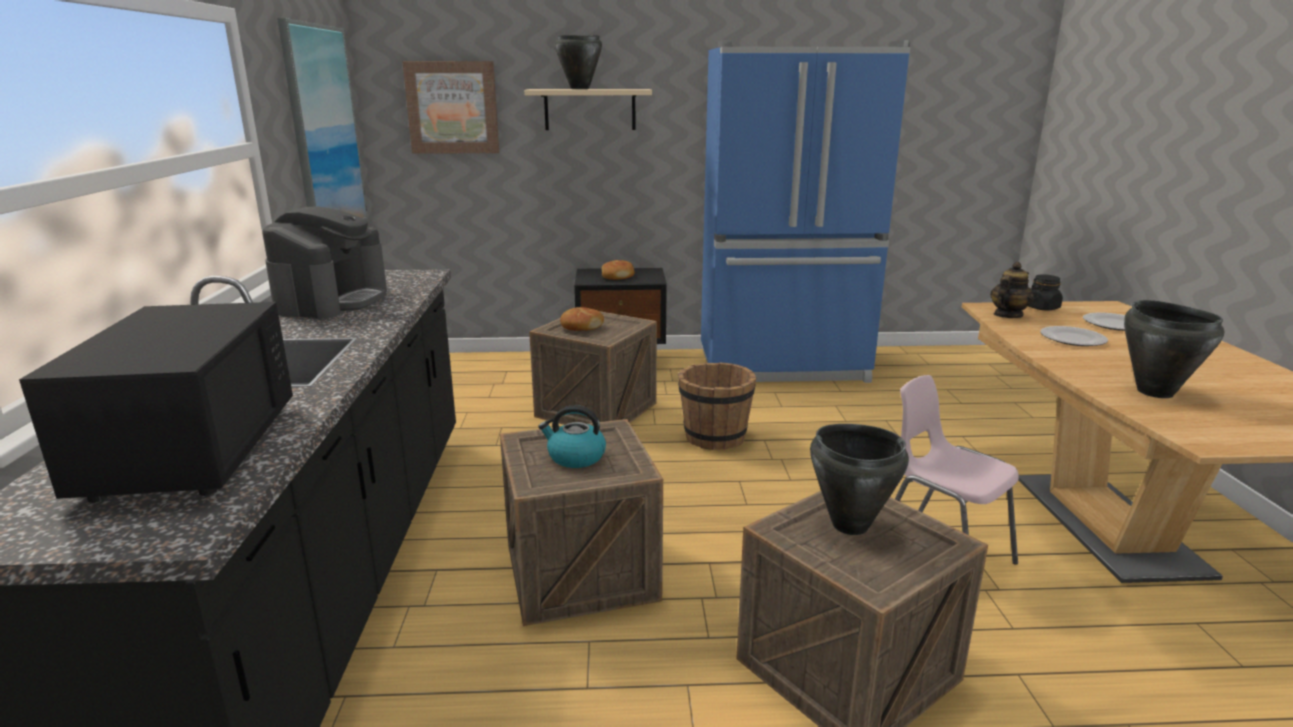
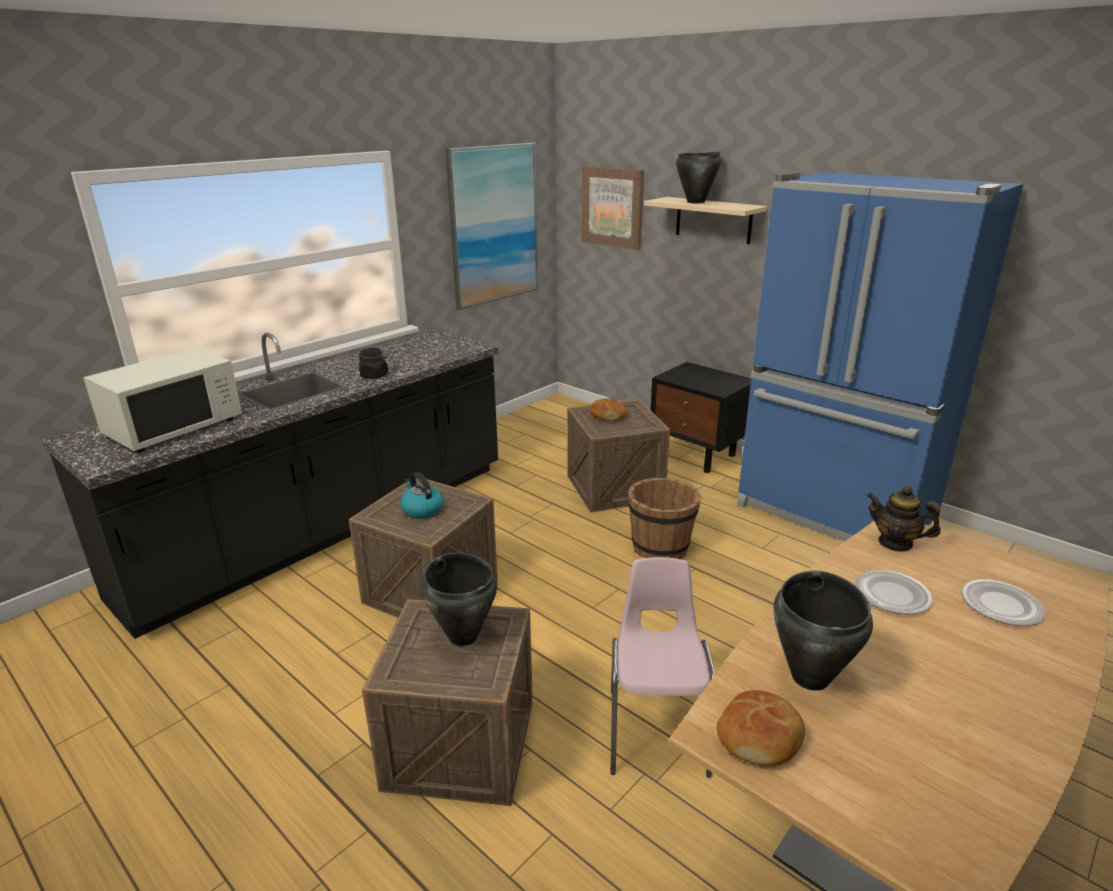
camera: 45 degrees right, 5 degrees up
black microwave [19,302,293,503] -> white microwave [83,348,242,452]
coffee machine [262,206,387,319] -> none
bread [602,260,635,280] -> bread moved to [716,690,805,766]
teapot [990,262,1034,318] -> teapot turned 150 degrees counterclockwise [867,486,941,552]
black jar [1029,274,1063,311] -> black jar moved to [359,348,388,379]

